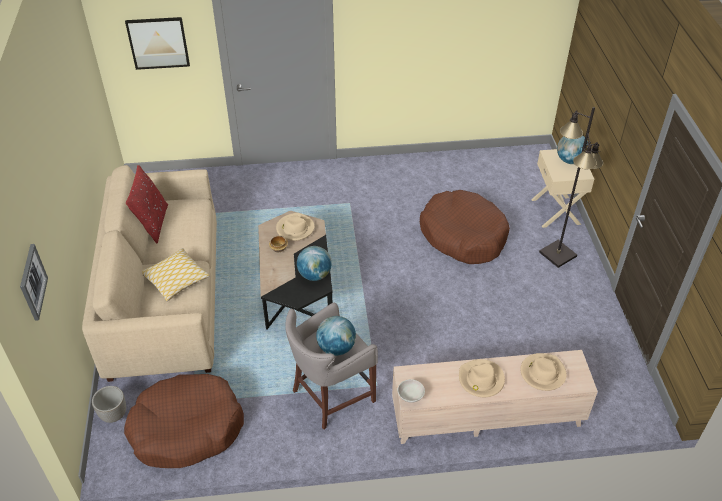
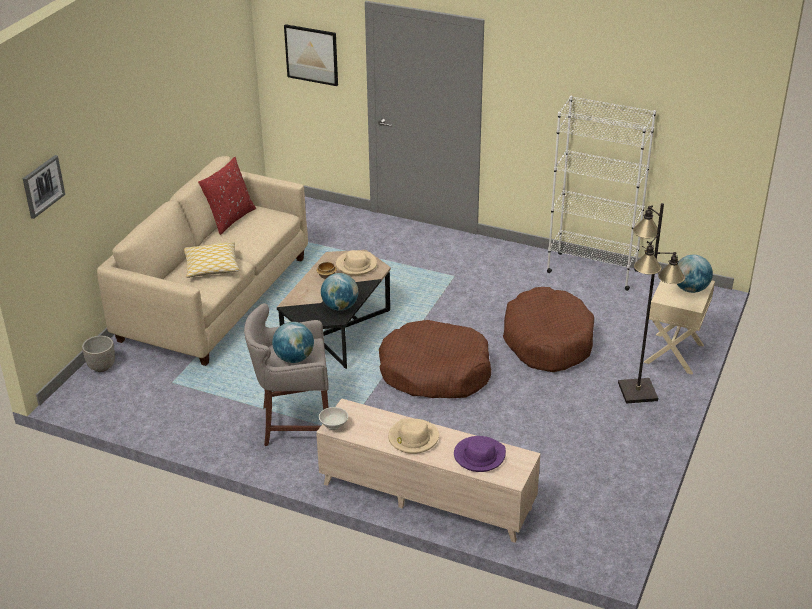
camera: 30 degrees right, 10 degrees down
brown dog bed [124,374,244,468] -> brown dog bed moved to [379,320,491,398]
beige hat [521,353,566,391] -> purple hat [454,436,506,472]
none -> white bookcase [547,96,656,291]

